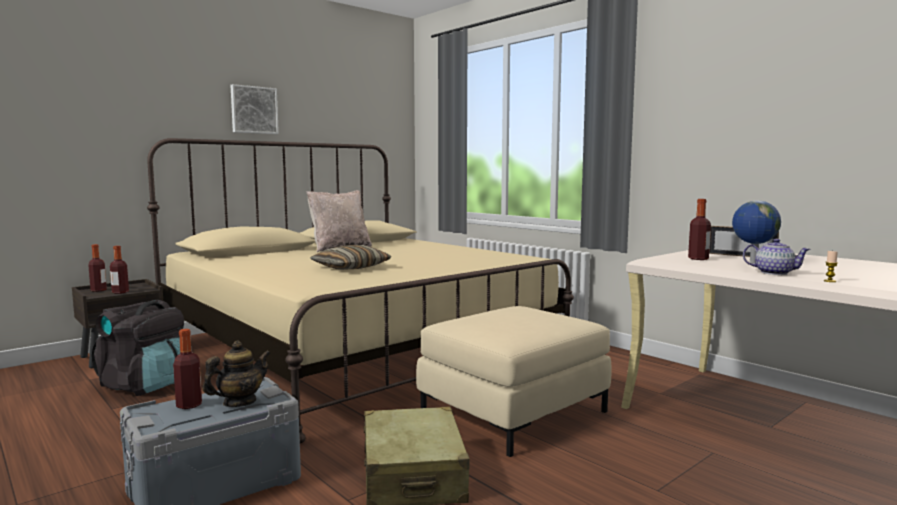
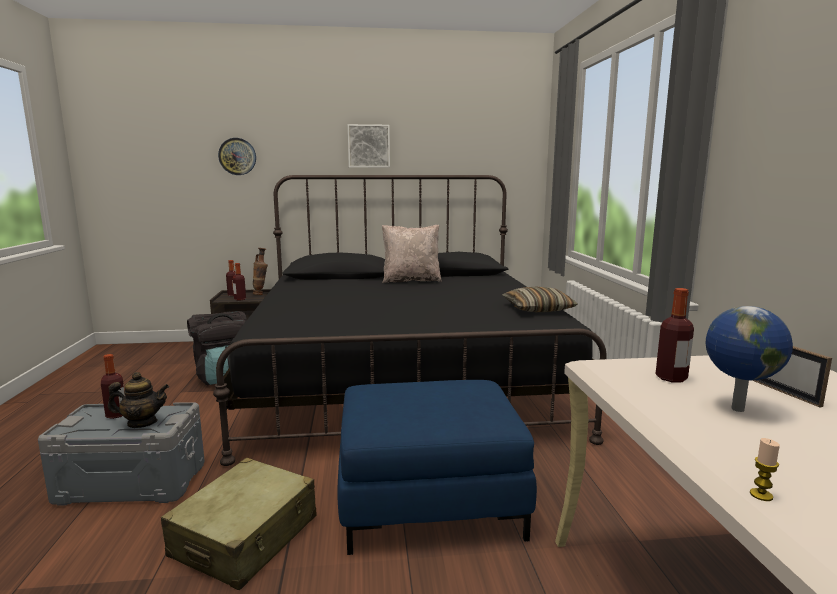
camera: 35 degrees right, 5 degrees up
beige bed [147,138,574,443] -> black bed [213,175,607,466]
pillow [310,245,392,270] -> pillow moved to [502,287,578,312]
beige ottoman [416,306,612,457] -> blue ottoman [337,380,537,555]
teapot [743,239,811,275] -> none
none -> wall clock [218,138,256,175]
none -> vase [253,248,268,295]

